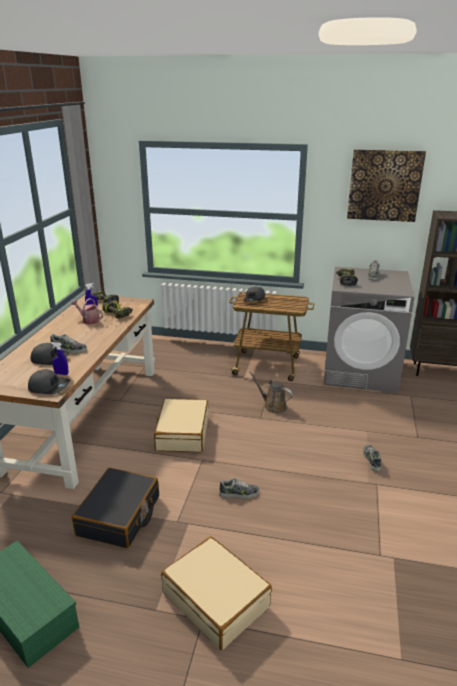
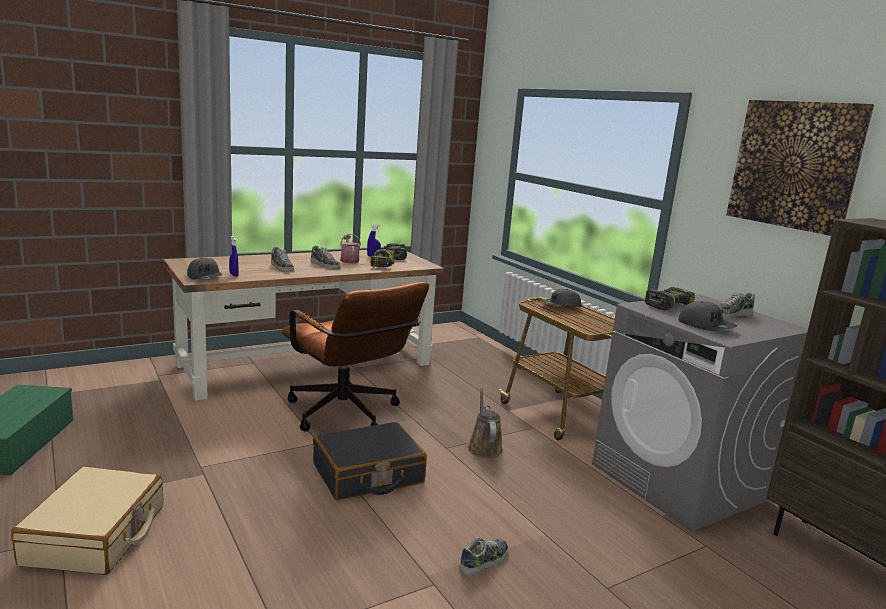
camera: 45 degrees right, 10 degrees down
grey cap [31,343,69,365] -> grey cap moved to [678,301,737,331]
black suitcase [72,468,159,548] -> black suitcase moved to [313,422,427,500]
beige suitcase [154,399,209,452] -> brown office chair [281,282,429,432]
shoe [219,478,259,498] -> shoe moved to [311,245,341,269]

